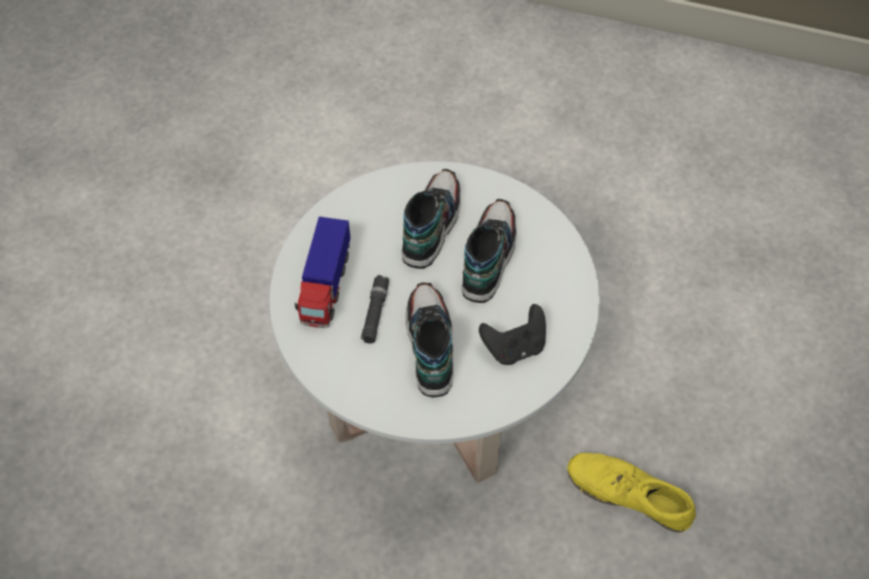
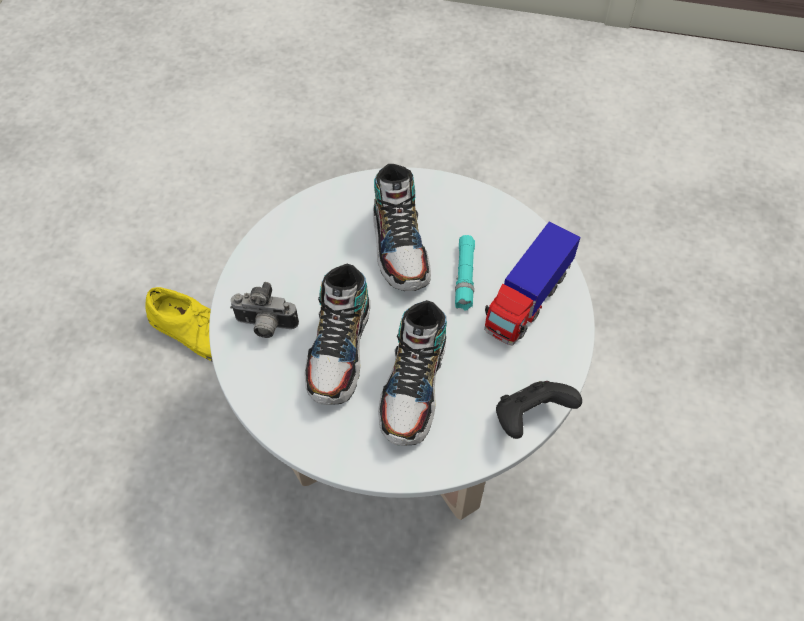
camera: 175 degrees right, 0 degrees up
toy truck [295,217,351,328] -> toy truck turned 150 degrees counterclockwise [484,221,580,346]
black flashlight [361,275,389,344] -> turquoise flashlight [455,235,475,311]
black game controller [479,304,546,365] -> black game controller moved to [496,381,582,439]
none -> camera [230,282,299,338]

